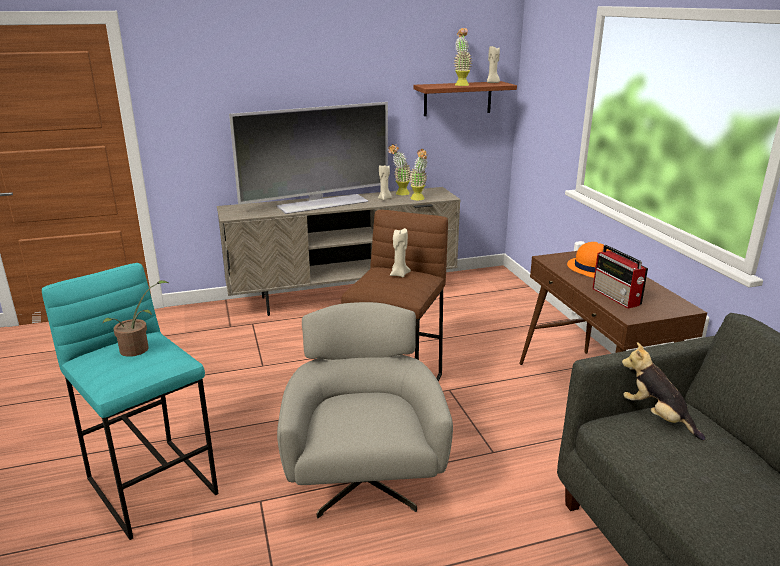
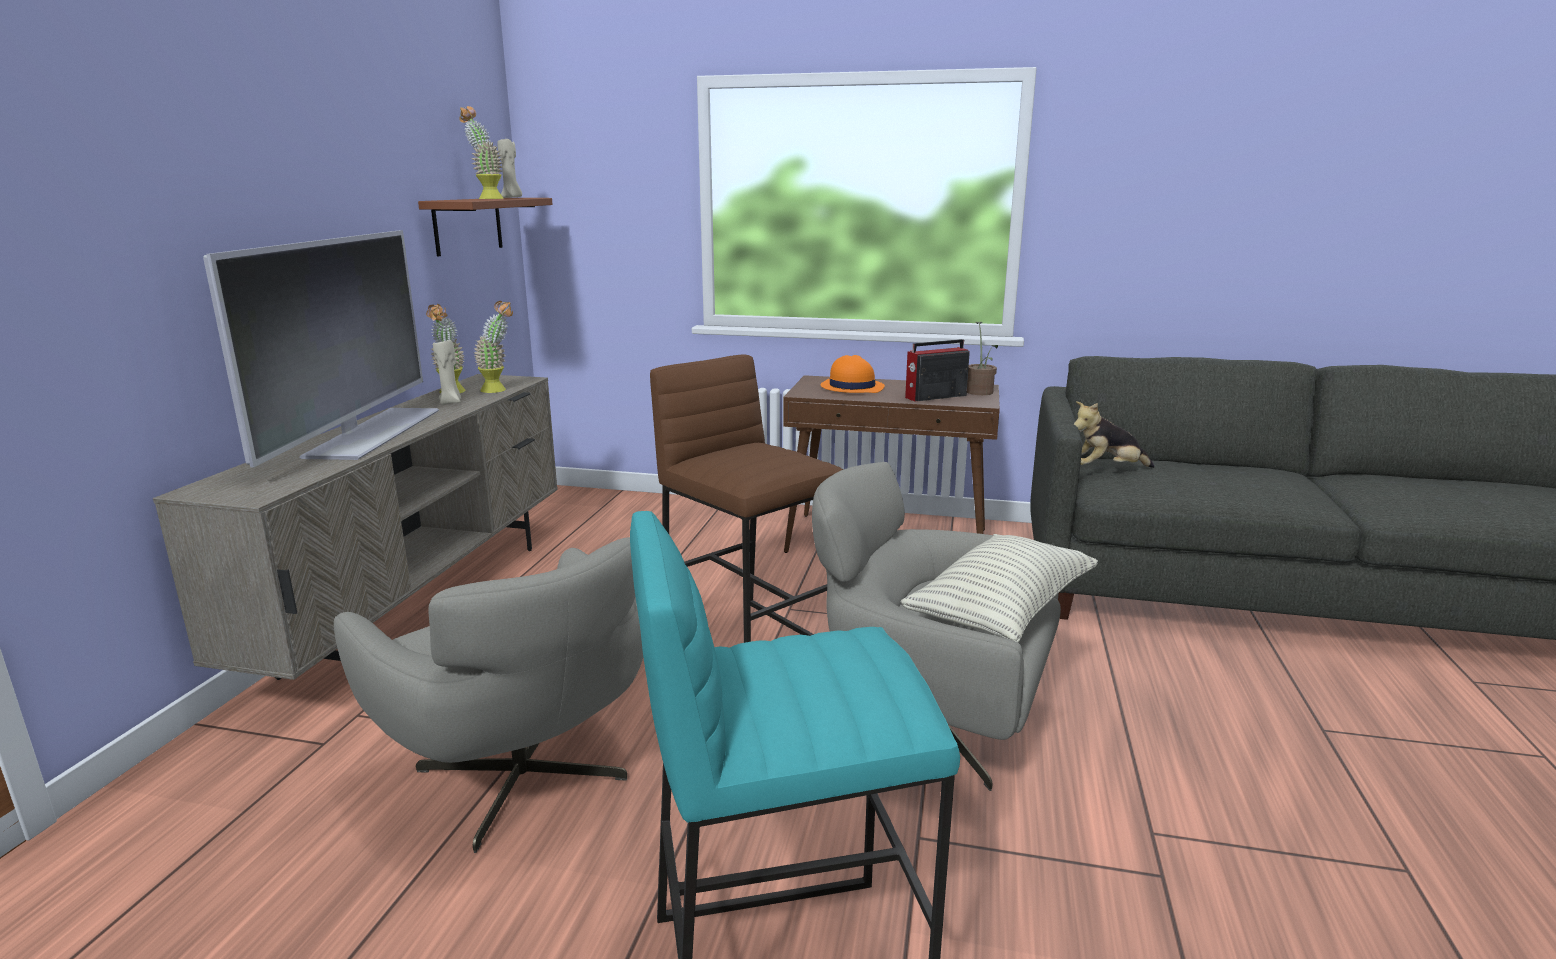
camera: 60 degrees left, 5 degrees down
potted plant [102,280,170,357] -> potted plant moved to [967,322,998,395]
beige candle [390,228,411,277] -> none
radio [593,245,648,309] -> radio turned 150 degrees clockwise [905,339,970,402]
none -> grey armchair [334,537,643,853]
none -> pillow [900,534,1098,642]

